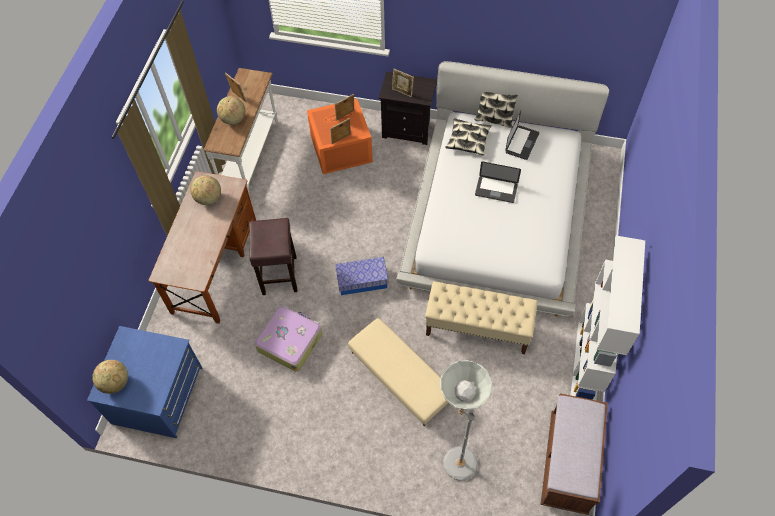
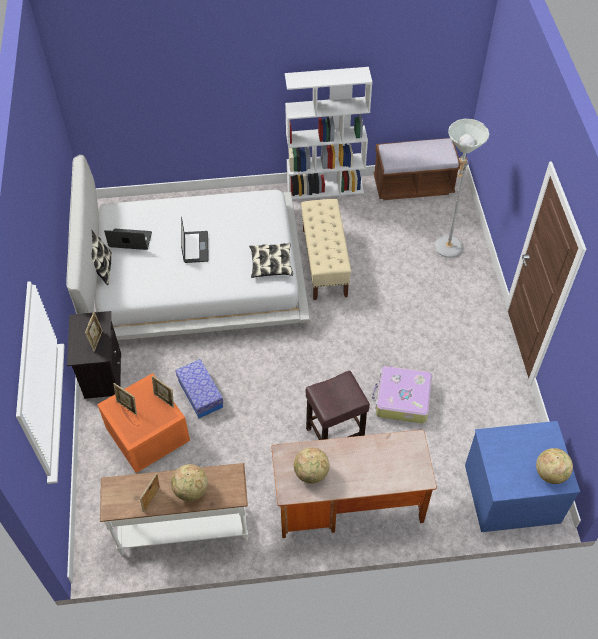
camera: 110 degrees left, 5 degrees down
storage box [335,257,388,295] -> storage box moved to [175,359,223,418]
beige ottoman [348,318,448,426] -> none
pillow [445,118,492,156] -> pillow moved to [249,243,293,278]

